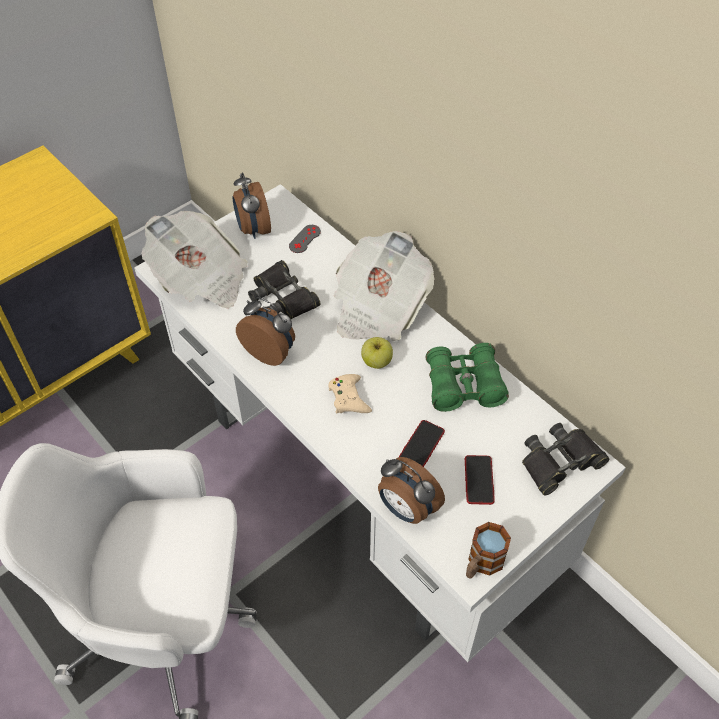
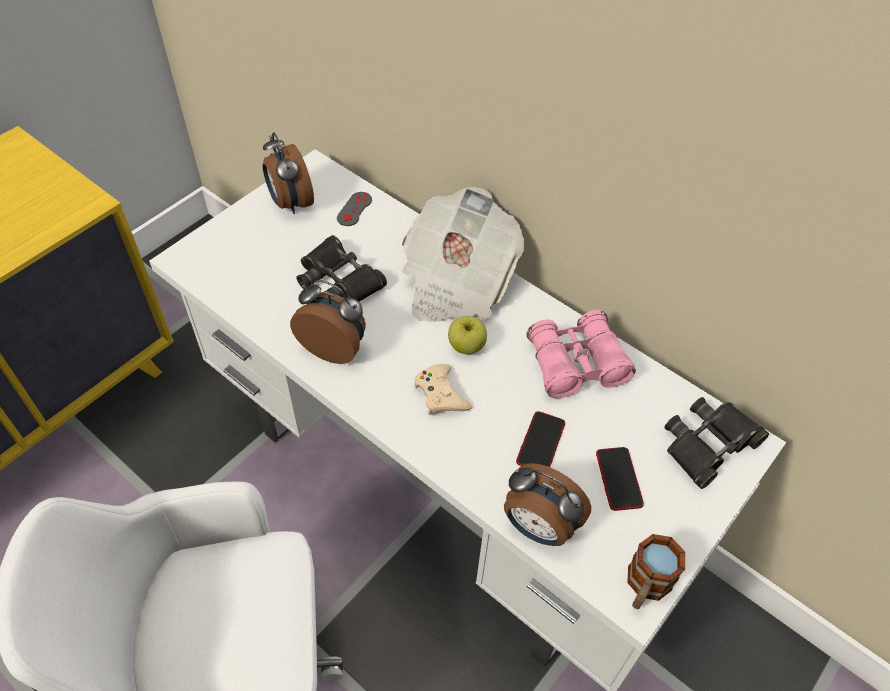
camera: 10 degrees left, 0 degrees up
newspaper [141,211,248,308] -> none
green binoculars [426,343,509,412] -> pink binoculars [527,310,636,398]

